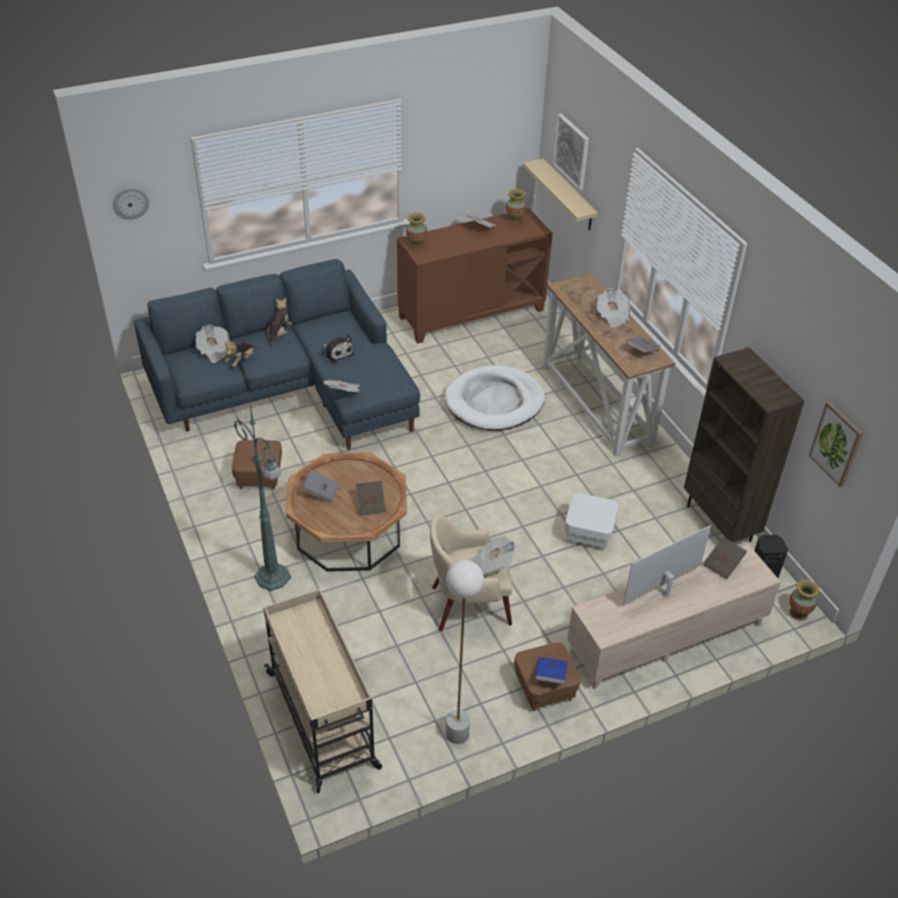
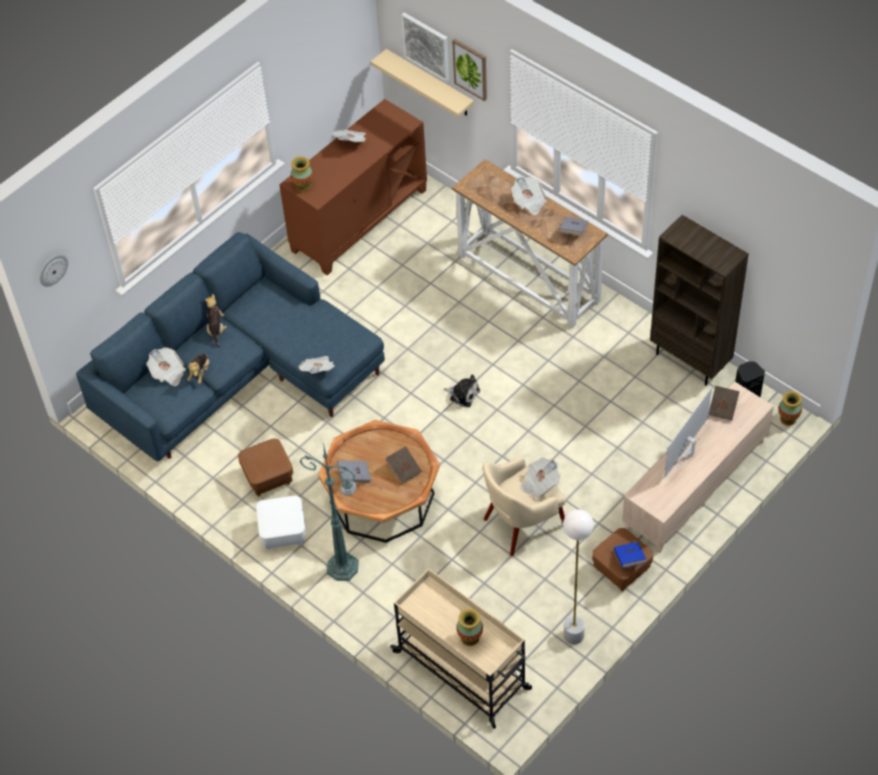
camera: 20 degrees left, 10 degrees up
plush toy [322,335,354,364] -> plush toy moved to [443,374,480,407]
white dog bed [445,365,545,431] -> none
vase [506,189,527,225] -> vase moved to [457,609,483,646]
white ottoman [565,493,619,551] -> white ottoman moved to [256,496,306,550]
picture [809,401,863,487] -> picture moved to [452,39,487,101]

